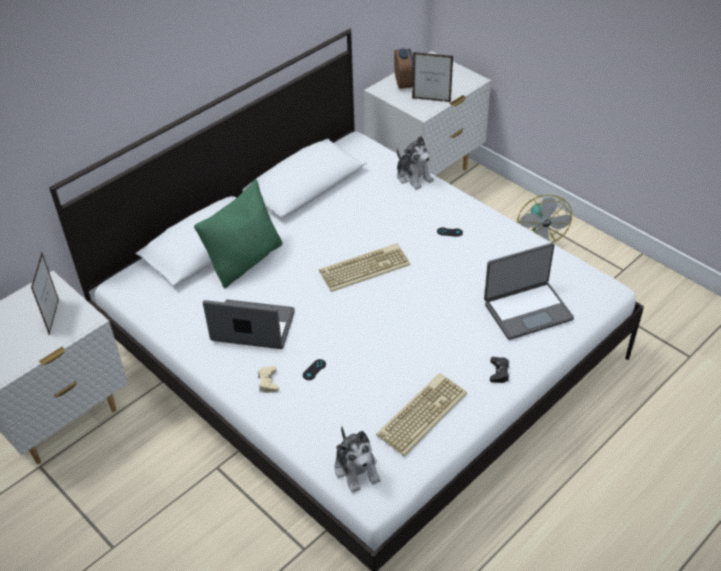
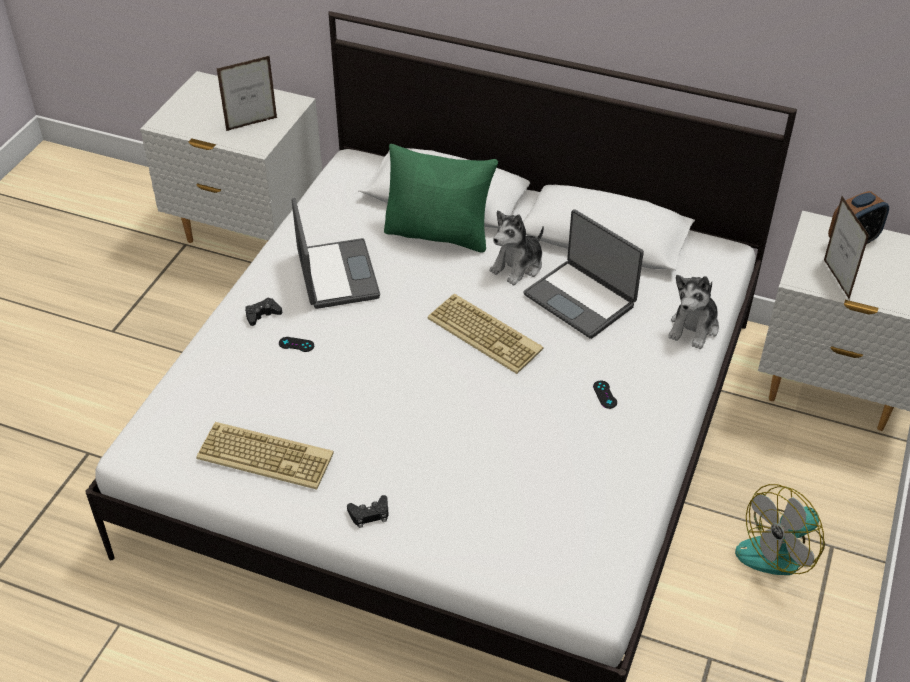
camera: 65 degrees right, 0 degrees up
beige game controller [258,366,279,393] -> black game controller [245,297,282,326]
plush toy [334,426,381,493] -> plush toy moved to [489,211,544,285]
laptop [484,243,574,340] -> laptop moved to [523,209,644,339]

